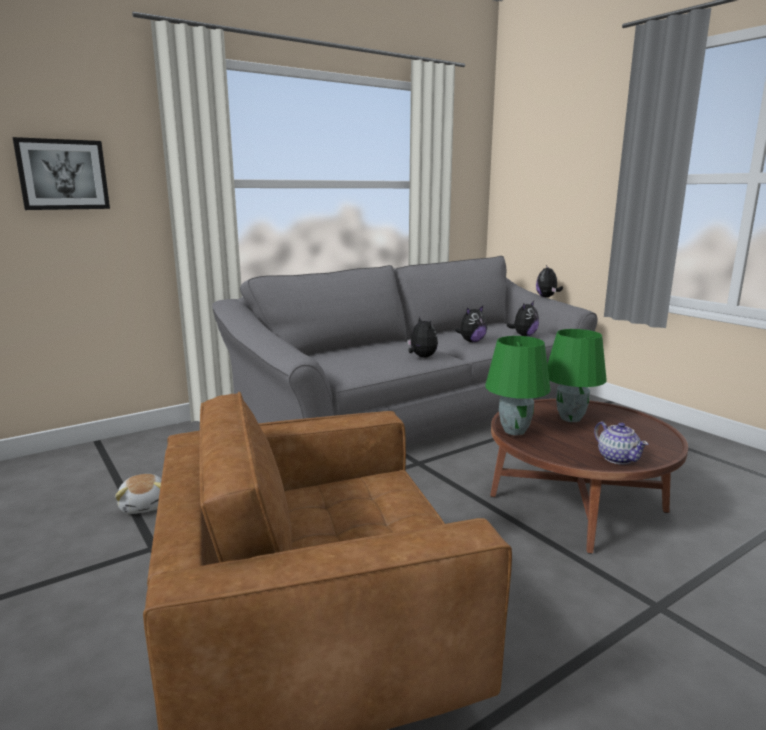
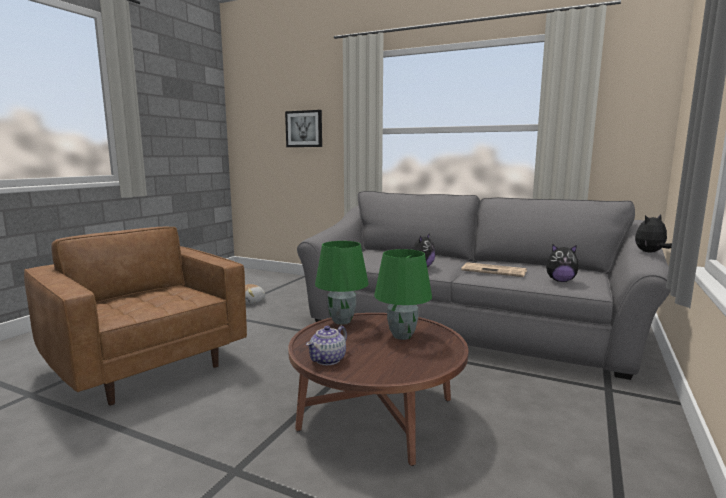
camera: 60 degrees right, 5 degrees down
plush toy [455,306,487,342] -> newspaper [461,262,527,277]

